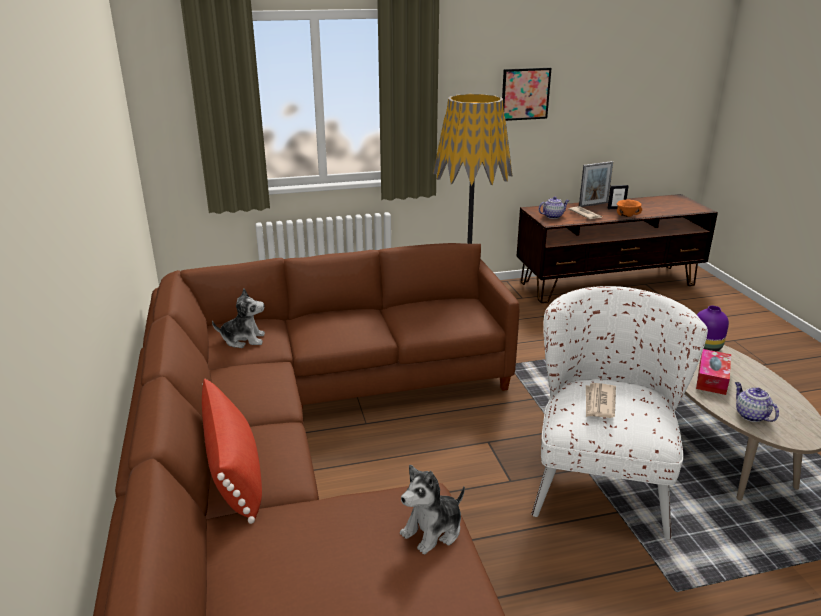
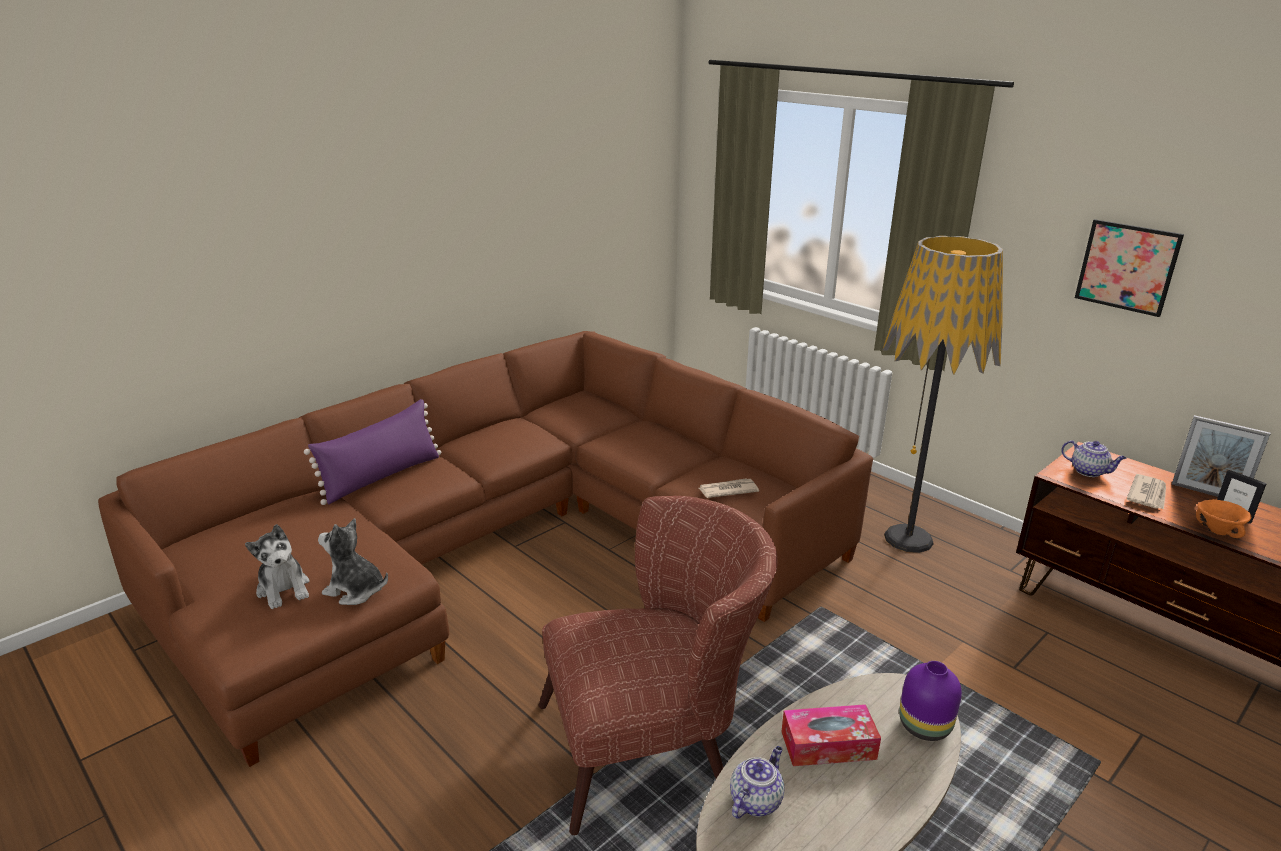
camera: 60 degrees right, 0 degrees up
red pillow [202,378,262,524] -> purple pillow [304,399,441,505]
plush toy [212,288,265,348] -> plush toy moved to [245,524,309,609]
white armchair [531,286,708,539] -> brown armchair [539,496,778,835]
newspaper [586,383,616,418] -> newspaper moved to [699,478,759,498]

